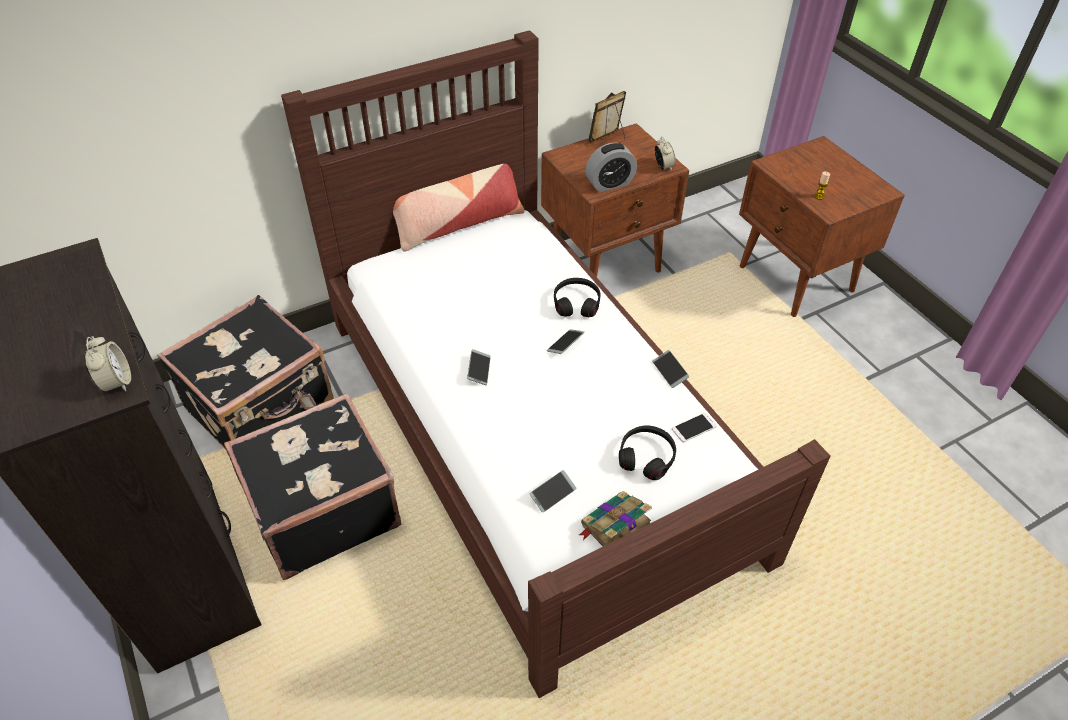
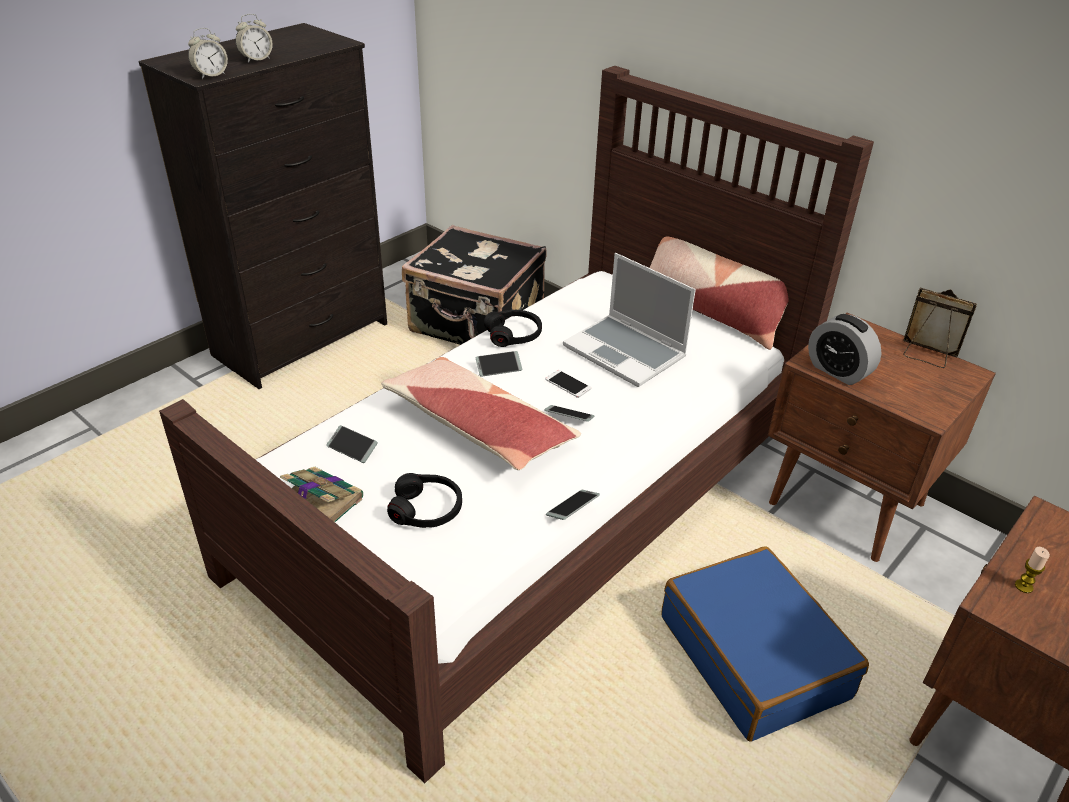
camera: 70 degrees right, 10 degrees down
black suitcase [224,393,401,580] -> none
black headphones [554,278,600,317] -> black headphones moved to [484,310,542,347]
alarm clock [655,137,676,171] -> alarm clock moved to [236,14,273,63]
phone [672,413,716,442] -> phone moved to [545,370,591,398]
none -> pillow [381,357,581,470]
none -> laptop [563,253,696,387]
none -> blue suitcase [661,546,869,741]

